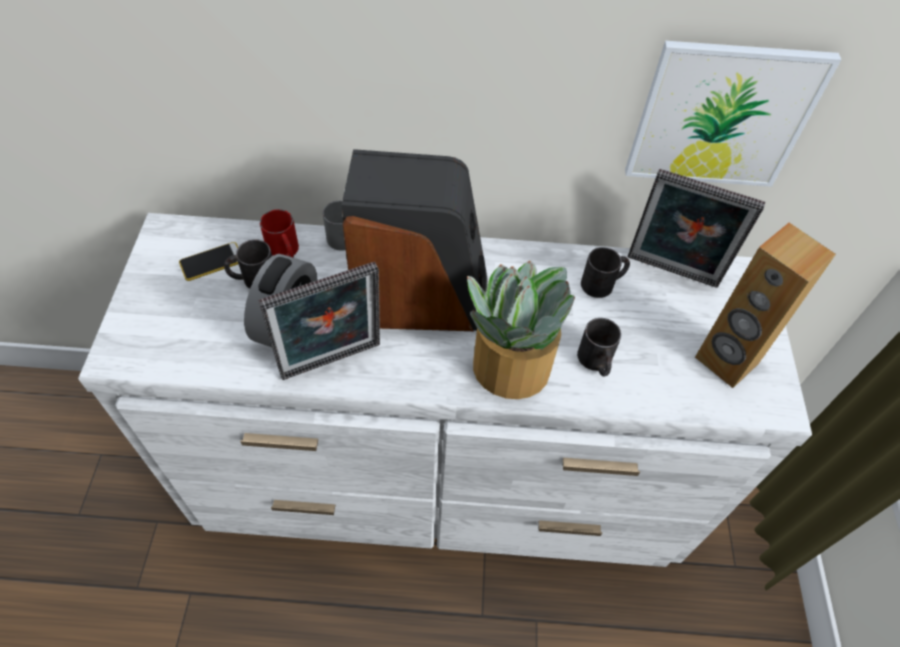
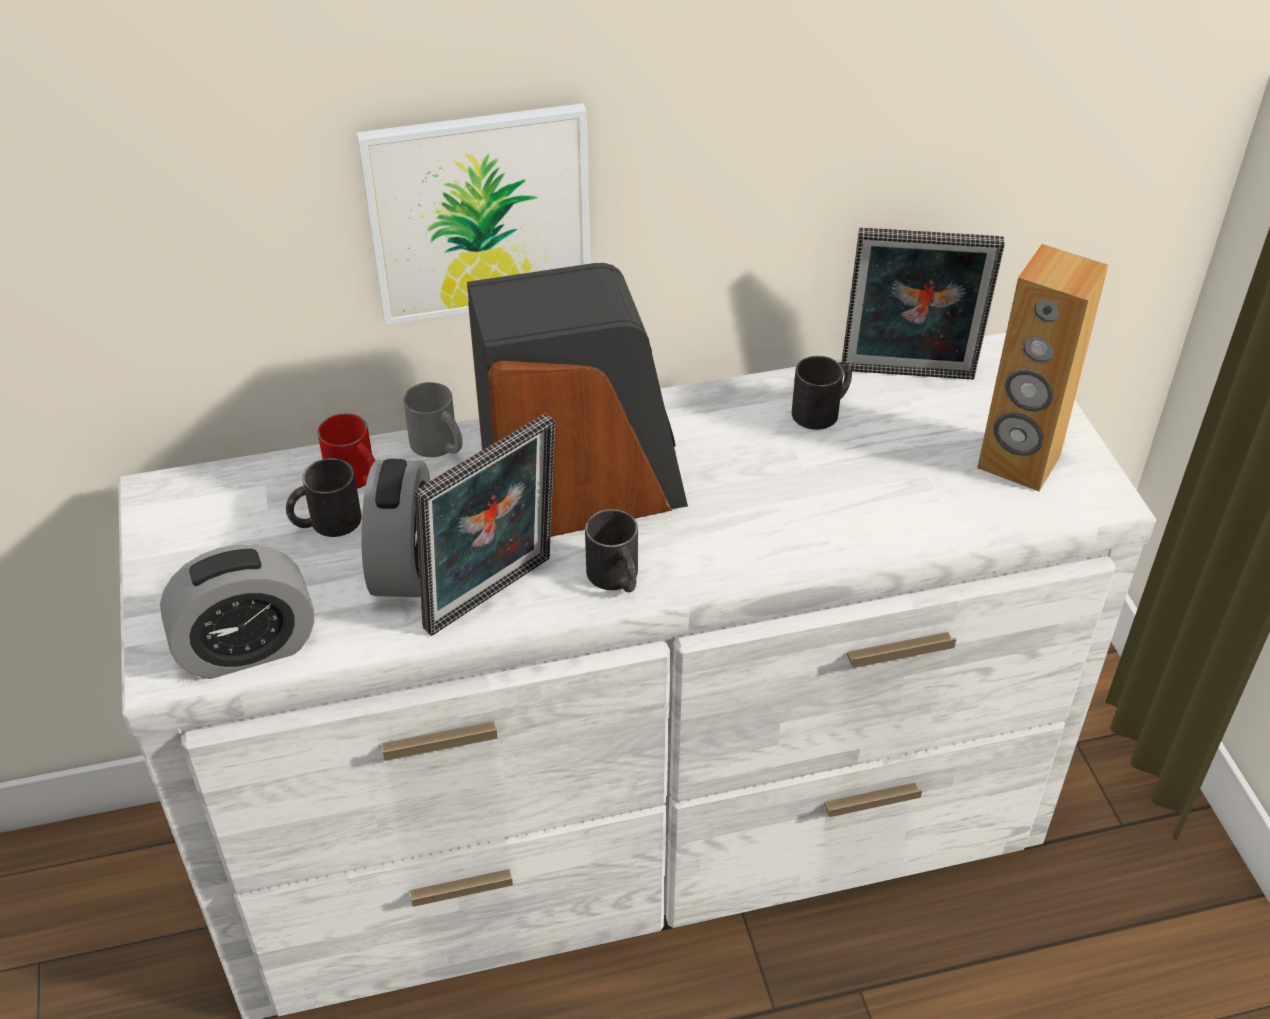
camera: 15 degrees left, 10 degrees down
phone [179,242,238,281] -> none
potted plant [467,261,575,399] -> none
black mug [577,318,621,377] -> black mug moved to [585,509,638,592]
picture [625,41,841,187] -> picture moved to [357,103,591,325]
none -> alarm clock [160,544,314,679]

